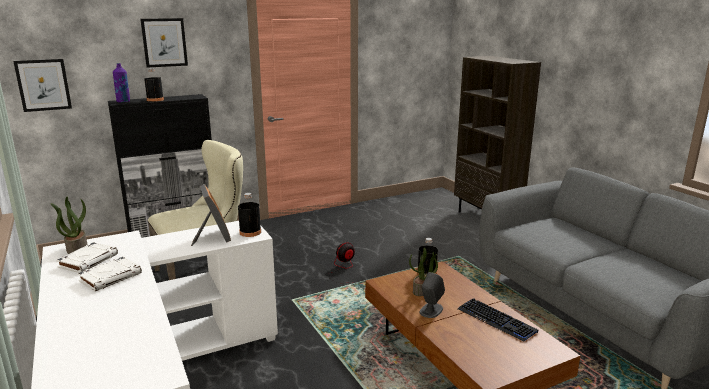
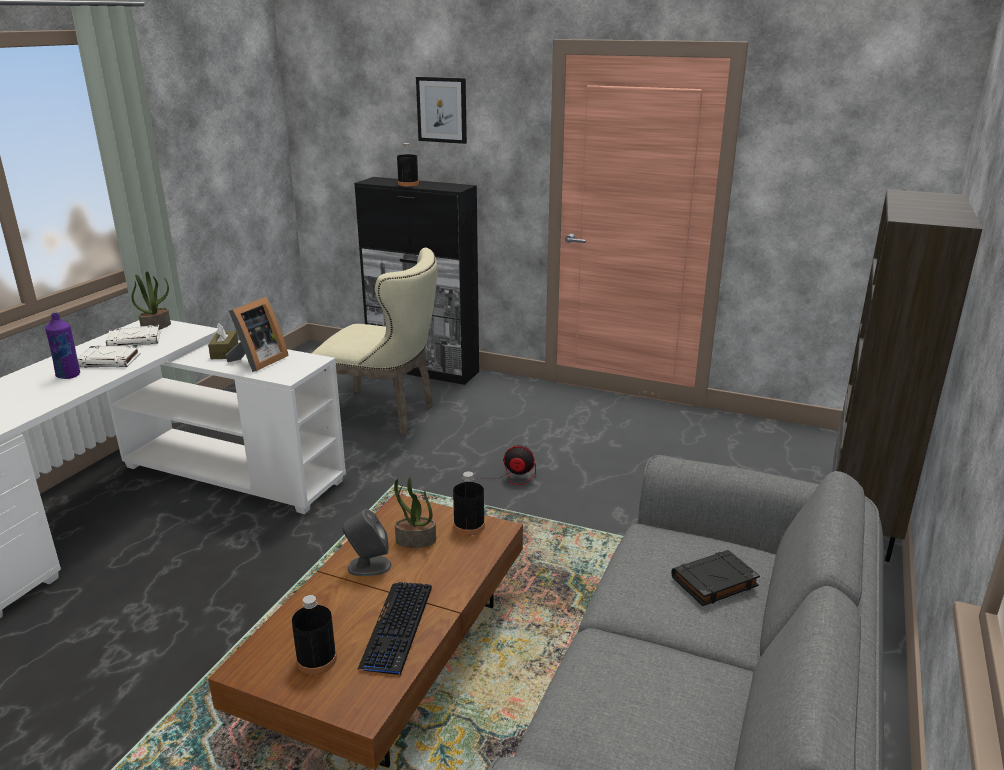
camera: 50 degrees right, 5 degrees up
picture [13,59,72,112] -> none
purple bottle [113,63,130,102] -> purple bottle moved to [45,313,80,379]
black bottle [238,193,261,237] -> black bottle moved to [292,595,337,674]
none -> brown tissue box [208,323,238,359]
none -> black book [671,550,760,606]

